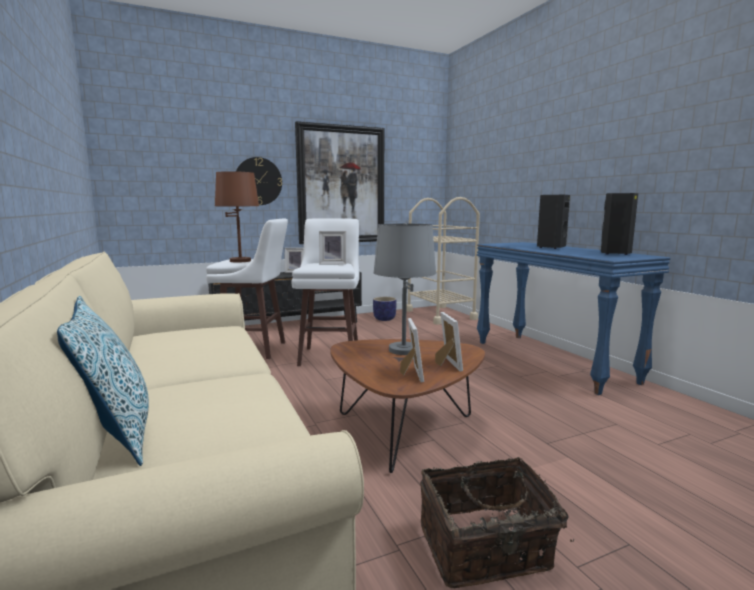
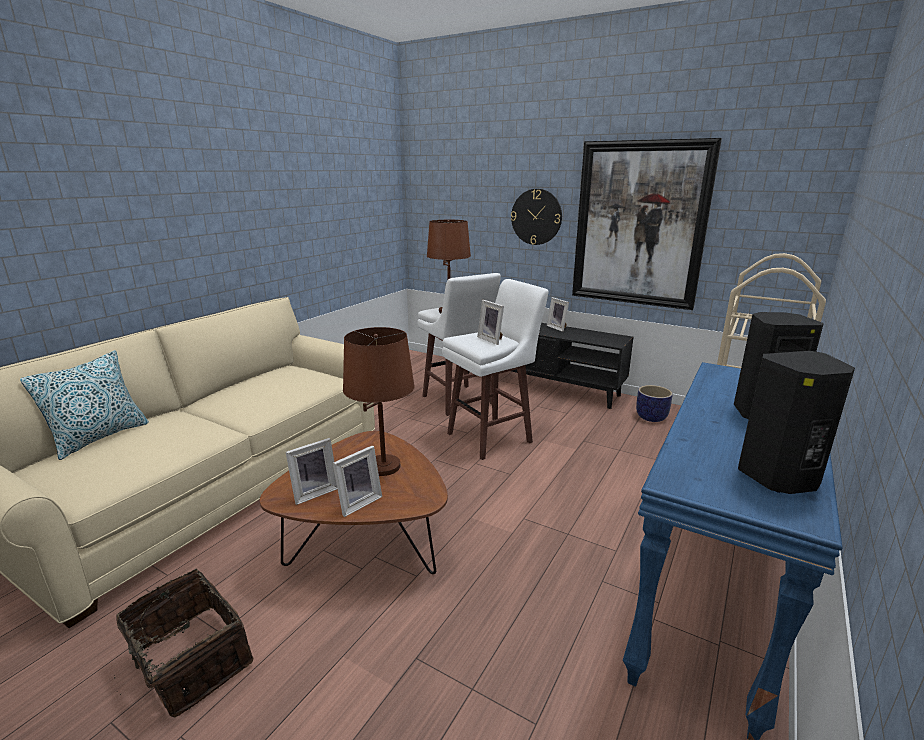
camera: 55 degrees right, 10 degrees up
grey table lamp [374,223,436,355] -> brown table lamp [343,327,415,476]

